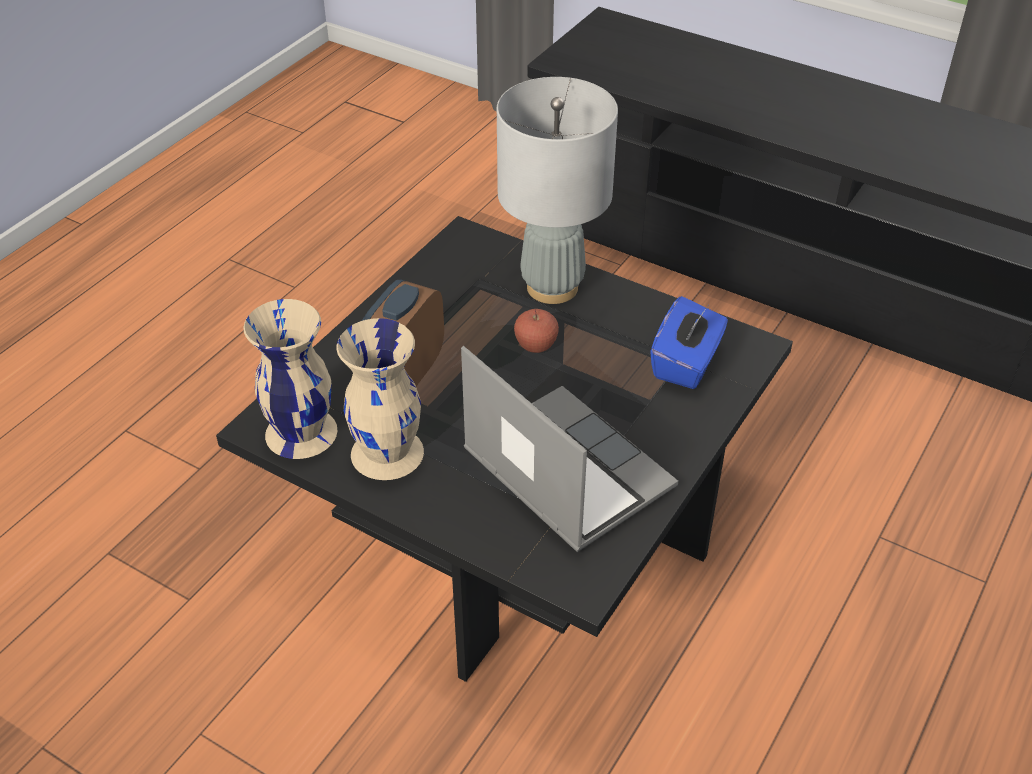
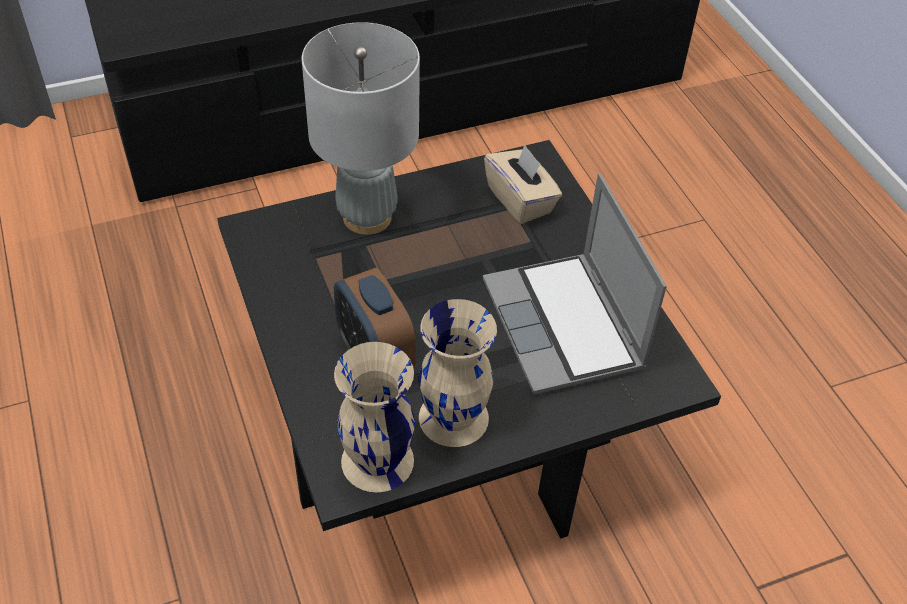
camera: 55 degrees left, 5 degrees up
laptop [461,346,678,552] -> laptop turned 105 degrees counterclockwise [483,173,667,395]
apple [514,309,559,353] -> none
blue tissue box [650,296,728,389] -> beige tissue box [484,145,562,224]

